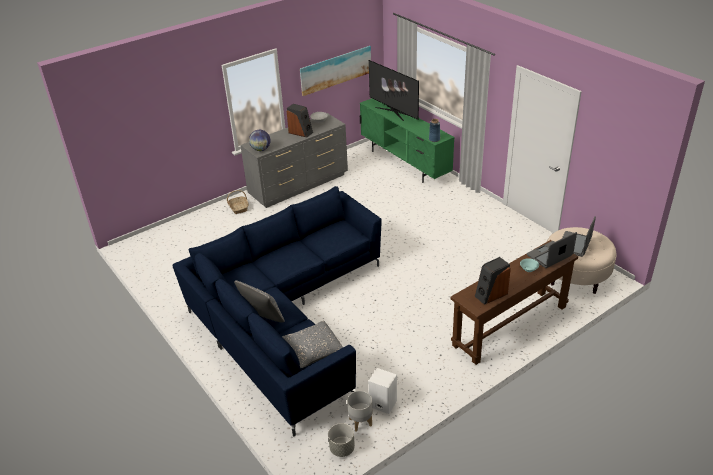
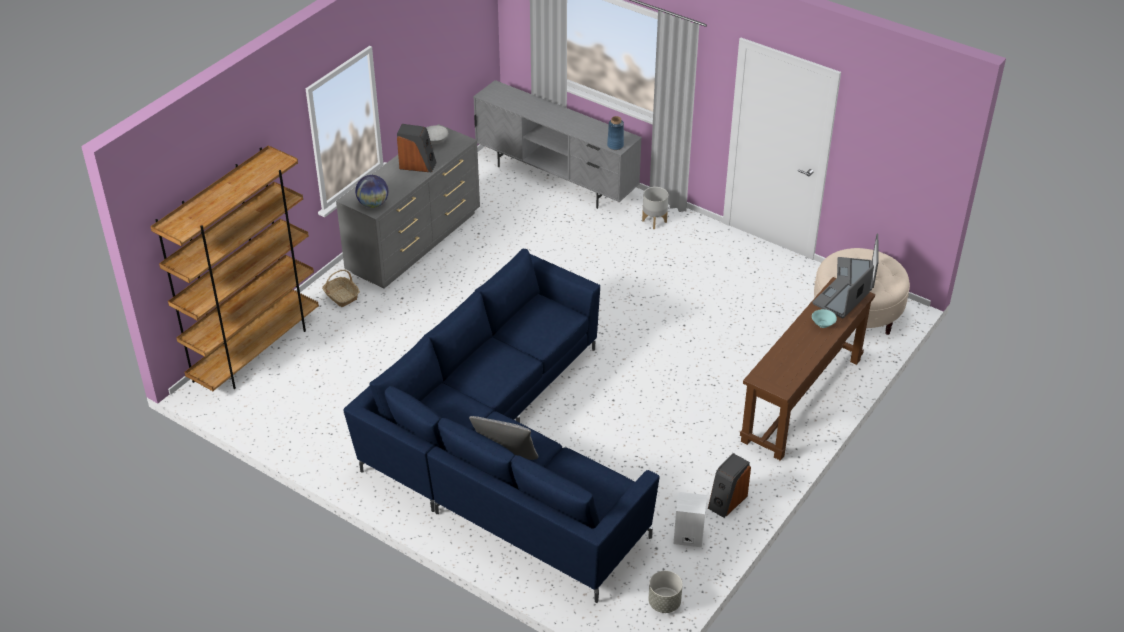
camera: 20 degrees left, 5 degrees up
grey pillow [282,321,343,368] -> none
picture [300,46,371,96] -> none
grey planter [347,391,372,432] -> grey planter moved to [642,187,668,229]
green tv stand [360,98,454,183] -> grey tv stand [473,80,642,209]
television [369,60,419,121] -> none
speaker [475,257,511,305] -> speaker moved to [708,453,751,518]
none -> brown bookcase [150,145,319,391]

